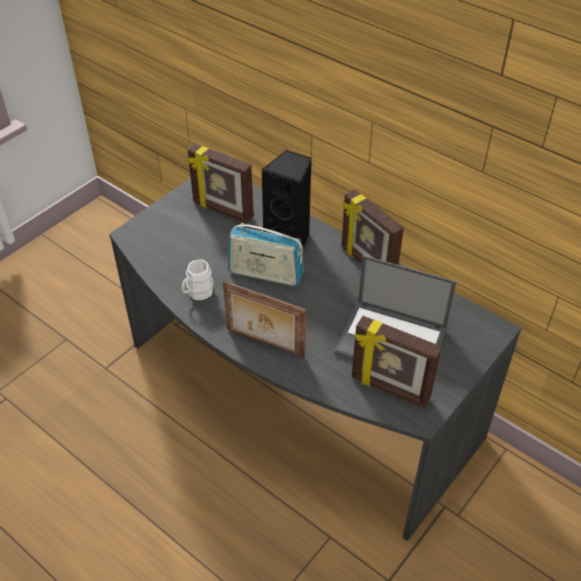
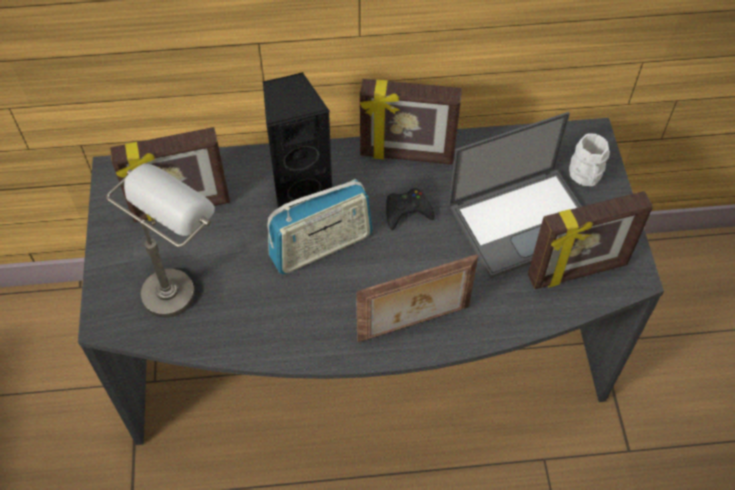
camera: 45 degrees left, 10 degrees up
white mug [182,259,213,300] -> white mug moved to [569,133,610,186]
none -> grey table lamp [106,164,215,318]
none -> black game controller [386,188,435,230]

